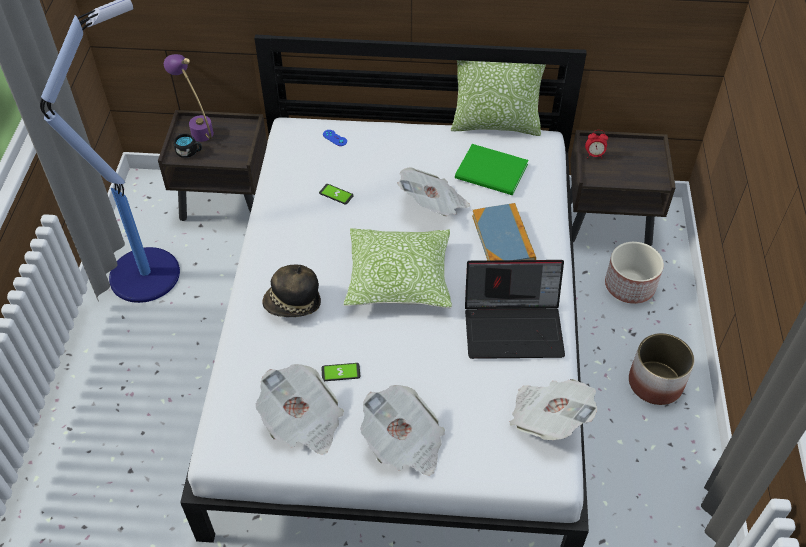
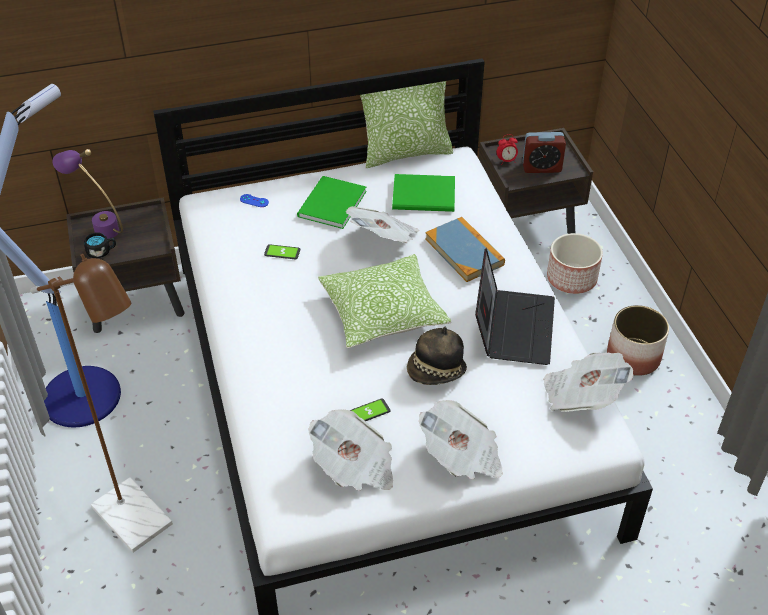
camera: 20 degrees left, 5 degrees down
hat [262,265,321,317] -> hat moved to [407,327,467,385]
laptop [465,260,565,359] -> laptop turned 60 degrees counterclockwise [475,248,555,365]
none -> brown floor lamp [30,254,173,553]
none -> green book [297,176,367,229]
none -> alarm clock [522,132,566,173]

